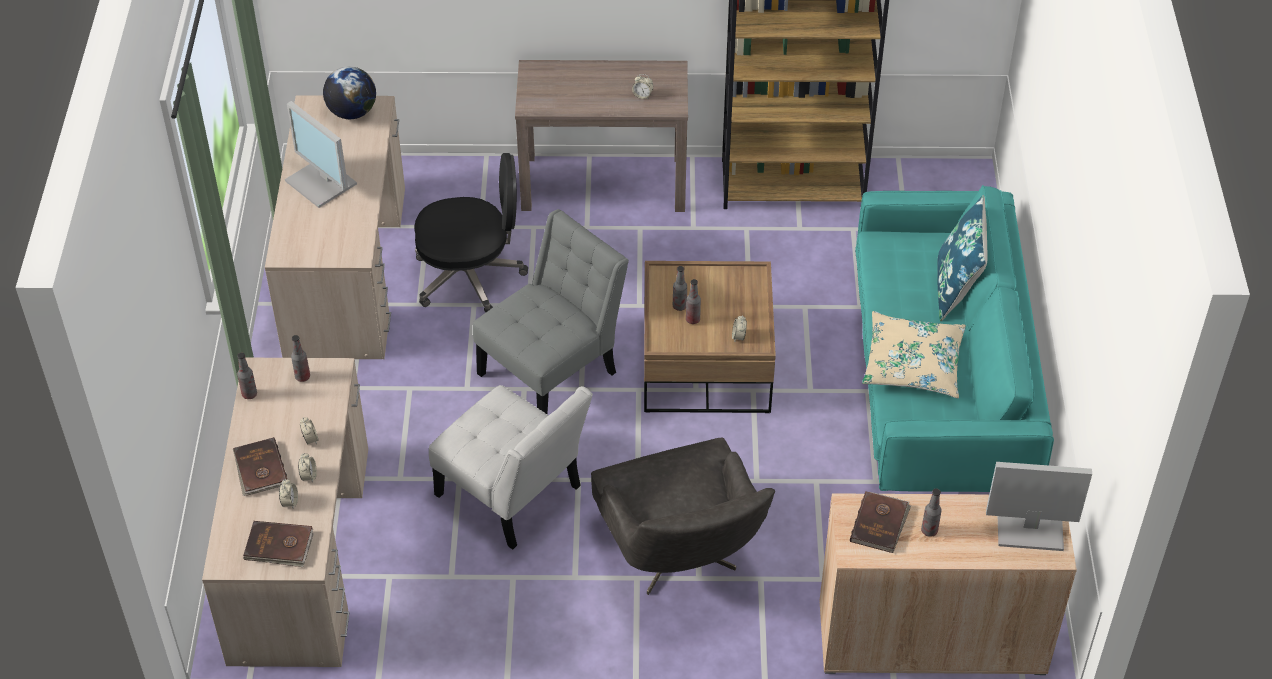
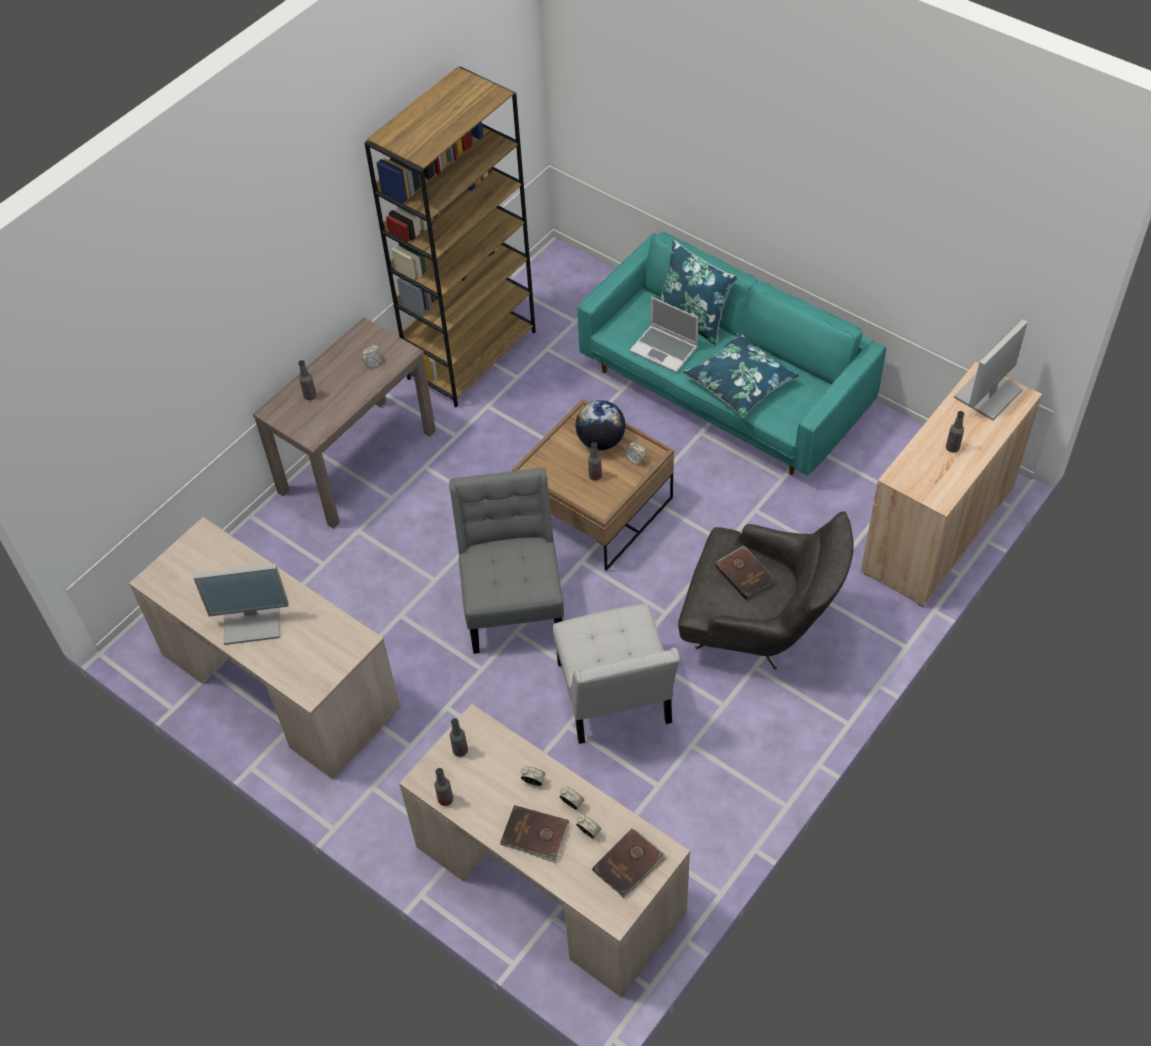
camera: 50 degrees left, 5 degrees up
globe [323,66,376,119] -> globe moved to [575,400,625,450]
black office chair [414,153,528,312] -> none
white chair [429,385,593,550] -> white chair turned 90 degrees clockwise [553,604,680,744]
bottle [673,266,687,311] -> bottle moved to [298,360,316,400]
brown book [850,491,911,553] -> brown book moved to [715,545,775,600]
beige pillow [862,311,966,398] -> blue pillow [683,332,800,418]
none -> laptop [630,297,699,373]

